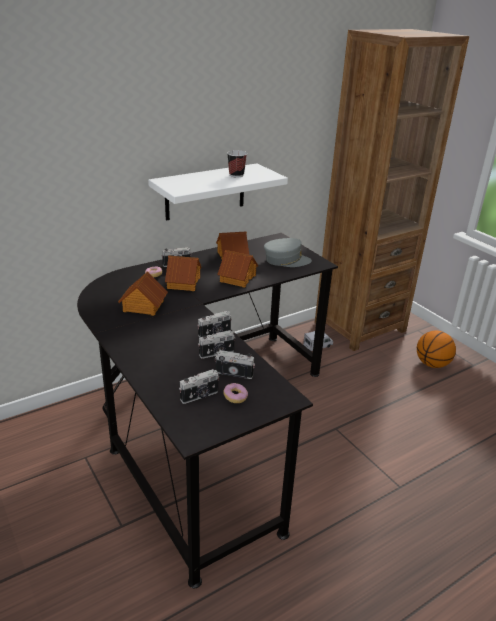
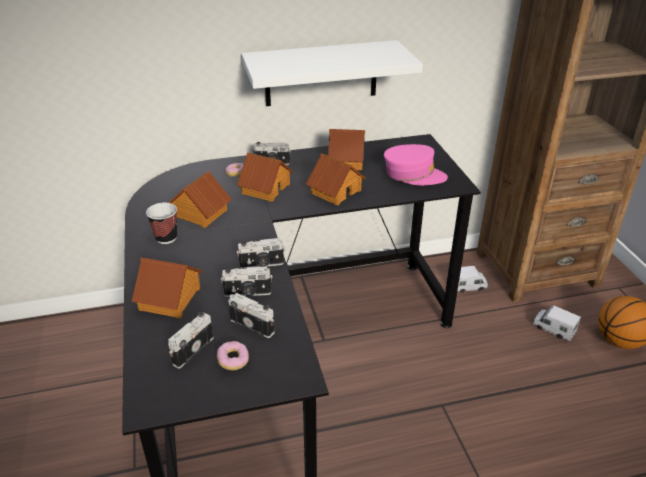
camera: 20 degrees right, 5 degrees up
camera [179,369,219,404] -> camera turned 135 degrees clockwise [168,312,214,369]
cup [227,150,247,178] -> cup moved to [146,203,177,244]
grey cap [264,238,312,267] -> pink cap [384,144,448,185]
none -> toy house [132,257,203,318]
none -> toy truck [532,305,581,342]

